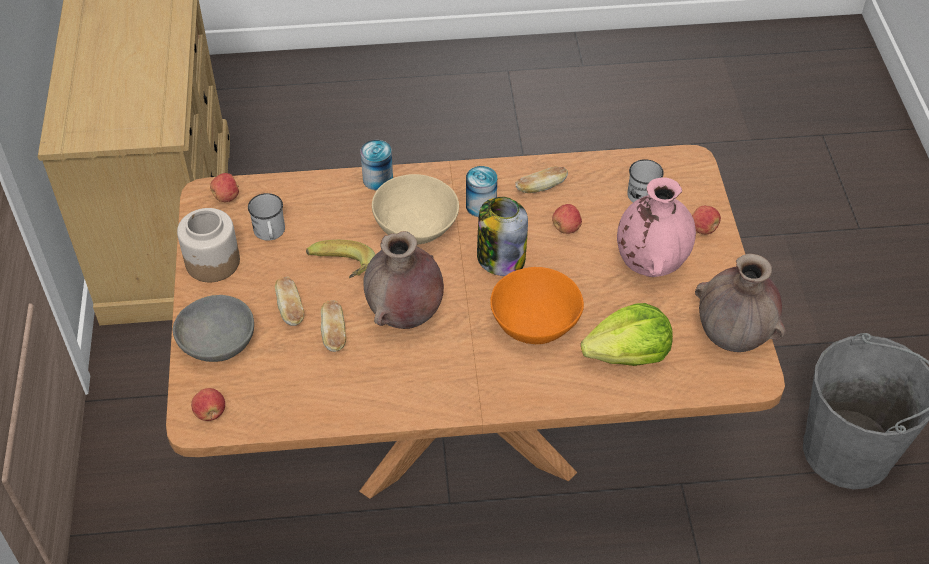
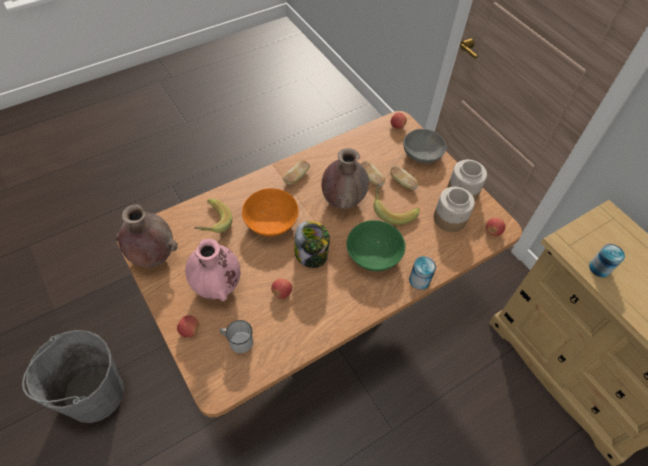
camera: 150 degrees right, 5 degrees up
white mug [248,193,285,241] -> jar [434,187,475,232]
beige bowl [372,174,459,245] -> green bowl [347,220,405,271]
can [466,166,497,217] -> can moved to [589,244,625,278]
bread [515,166,568,193] -> bread moved to [283,160,310,185]
lettuce [581,303,673,366] -> banana [194,199,232,233]

